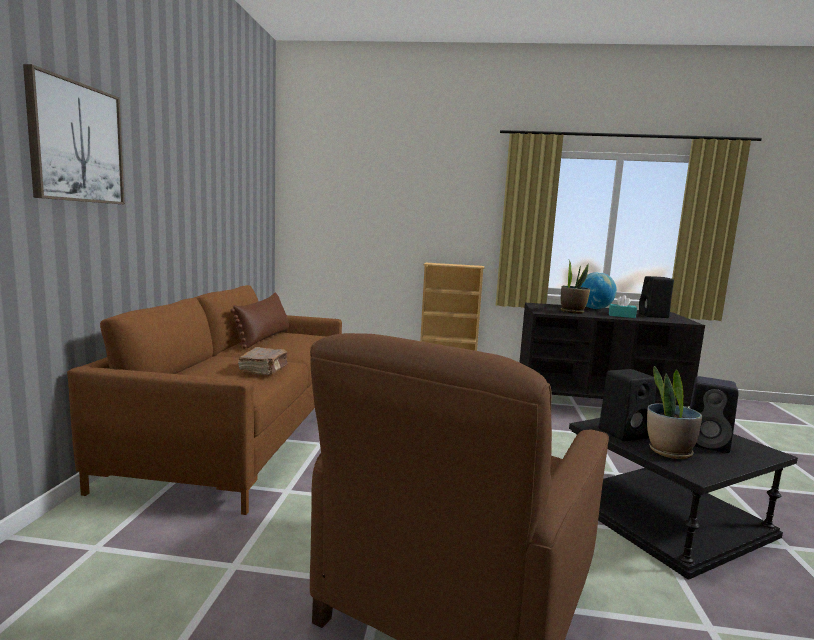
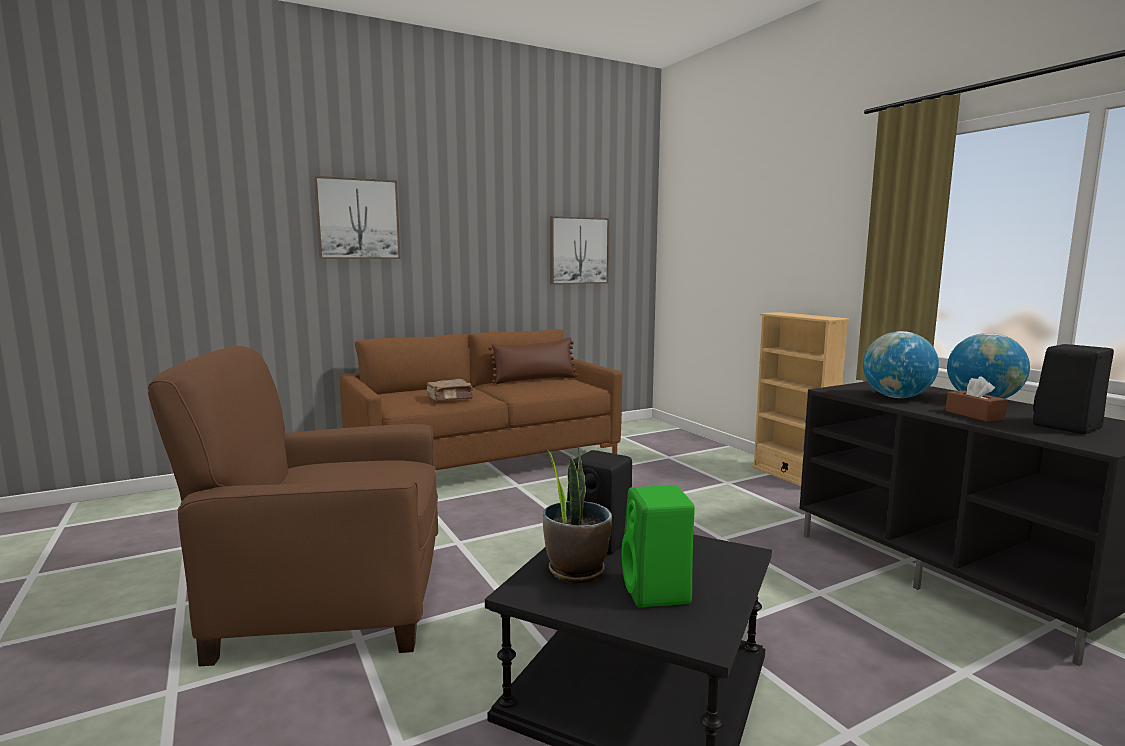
camera: 55 degrees right, 0 degrees up
potted plant [561,260,590,314] -> globe [863,331,939,398]
turquoise tissue box [609,295,637,318] -> brown tissue box [946,376,1008,422]
black speaker [690,376,739,453] -> green speaker [622,485,695,607]
none -> picture [550,216,609,285]

